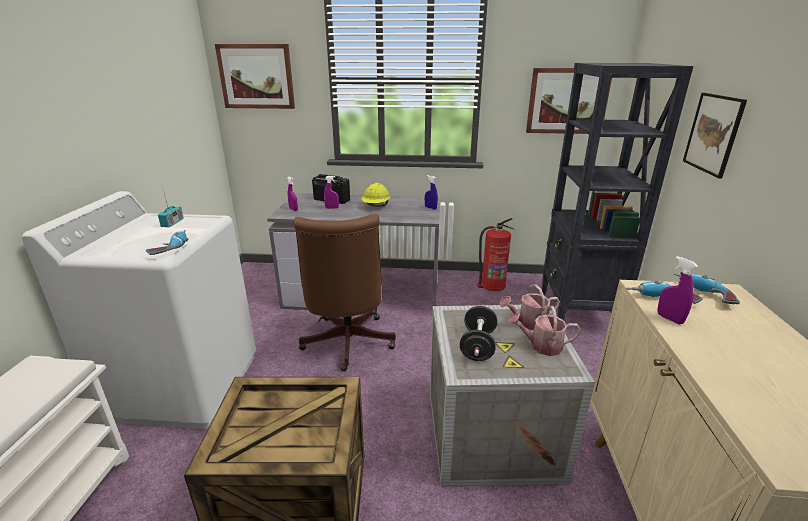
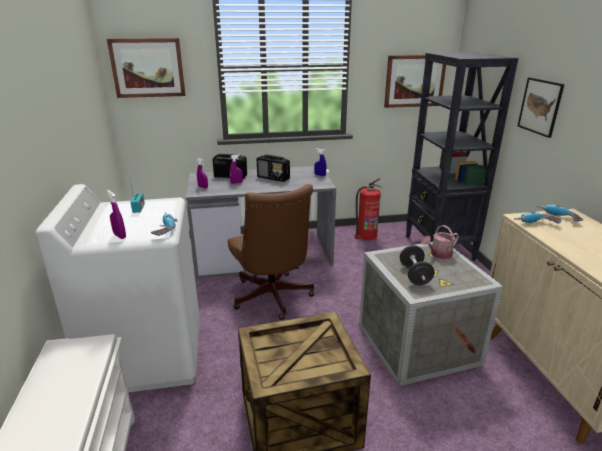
camera: 15 degrees left, 0 degrees up
yellow hard hat [361,183,390,207] -> radio [257,155,290,182]
watering can [508,306,581,356] -> none
purple spray bottle [657,256,698,325] -> purple spray bottle moved to [107,190,126,239]

